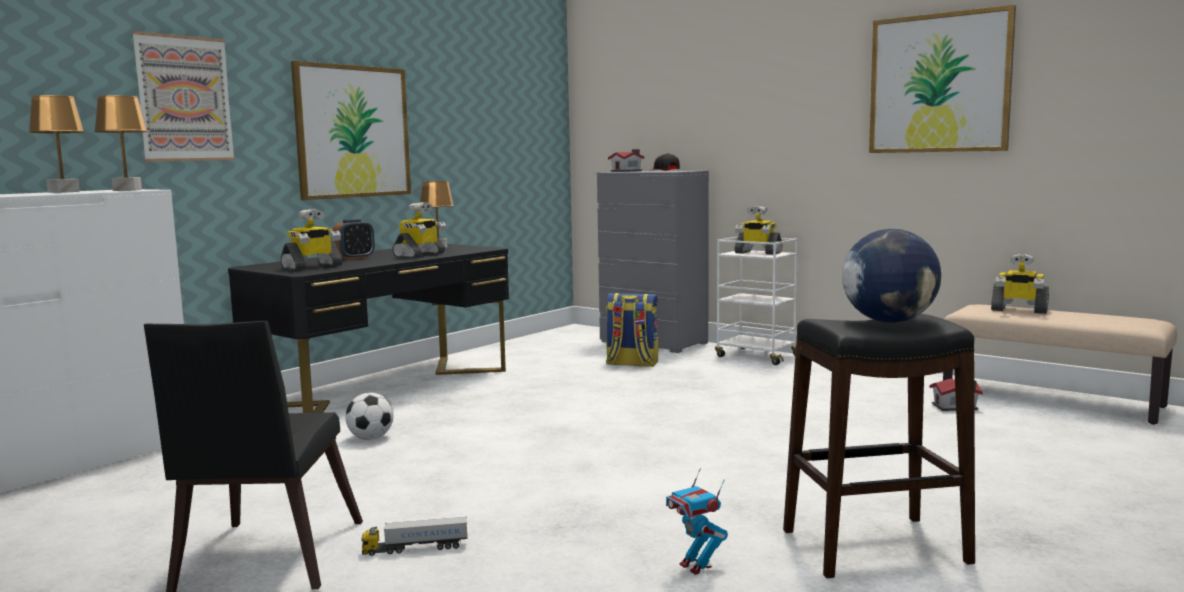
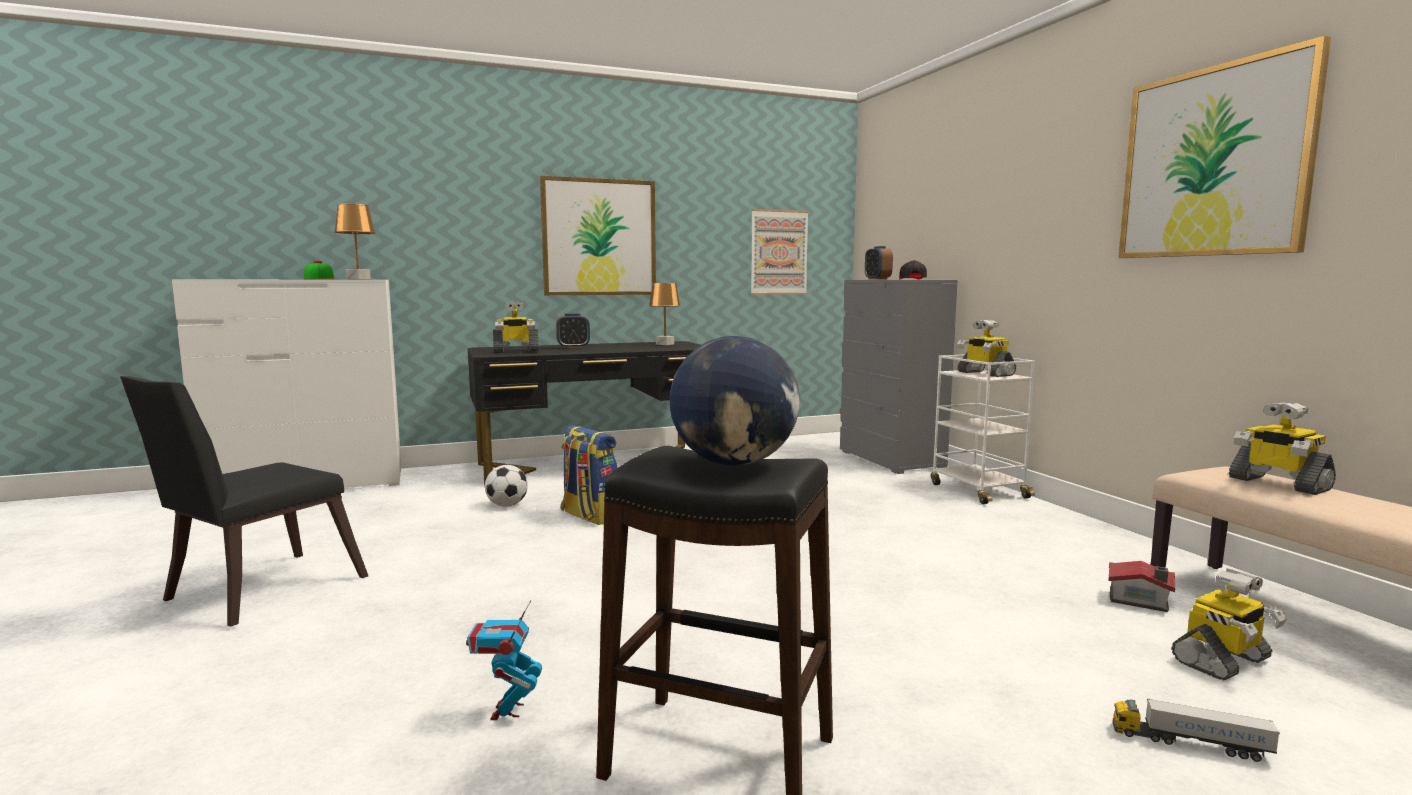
camera: 30 degrees right, 0 degrees up
brown table lamp [28,95,85,193] -> cap [304,261,334,279]
picture [132,31,235,161] -> picture moved to [751,209,809,295]
toy truck [361,516,468,556] -> toy truck moved to [1112,698,1280,762]
toy robot [392,202,446,258] -> toy robot moved to [1171,568,1287,681]
backpack [606,293,659,367] -> backpack moved to [561,426,618,525]
toy house [608,149,644,172] -> alarm clock [865,246,893,280]

